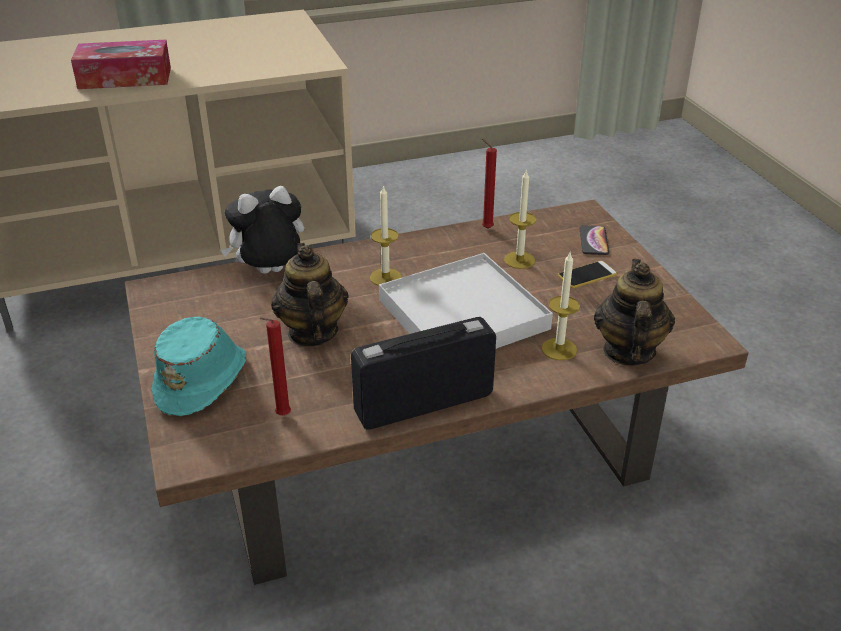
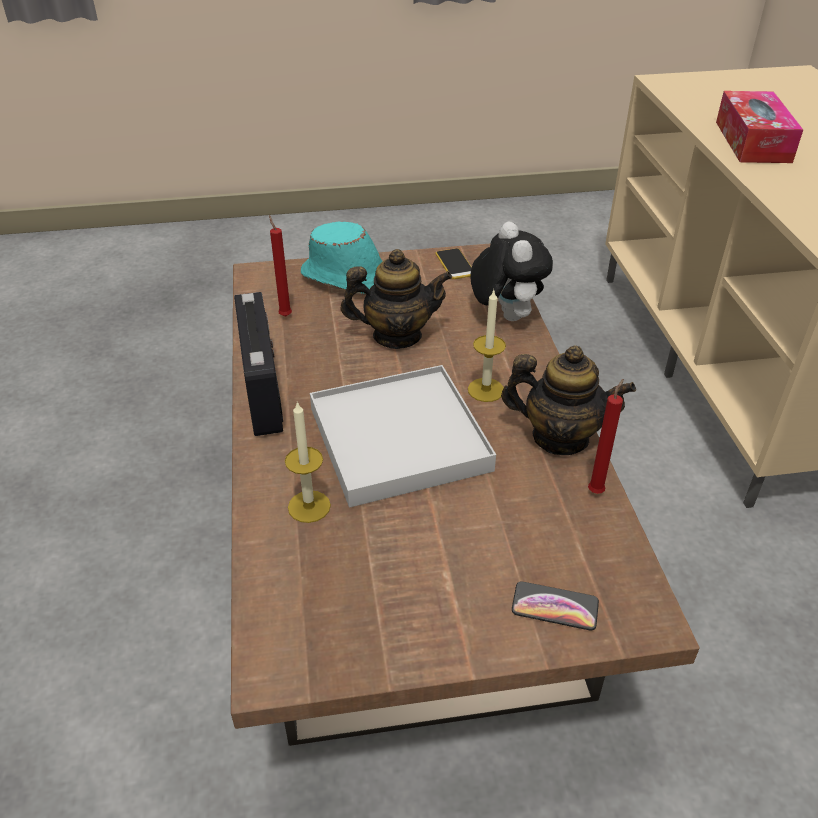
camera: 100 degrees right, 5 degrees up
candle [504,169,536,269] -> none
phone [558,261,617,288] -> phone moved to [436,248,472,279]
teapot [594,259,675,366] -> teapot moved to [501,345,636,455]

